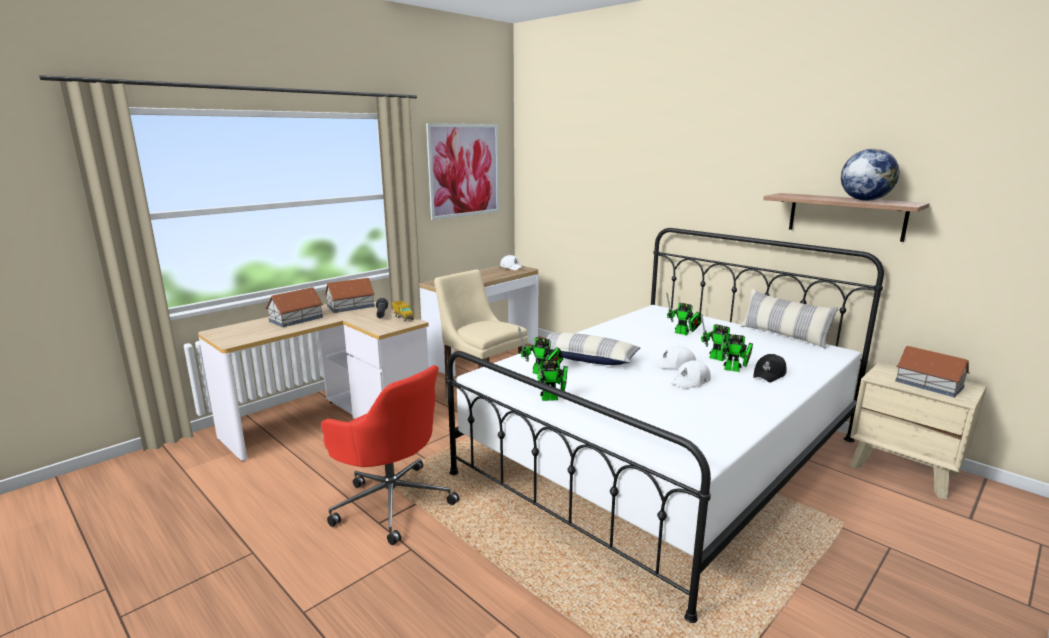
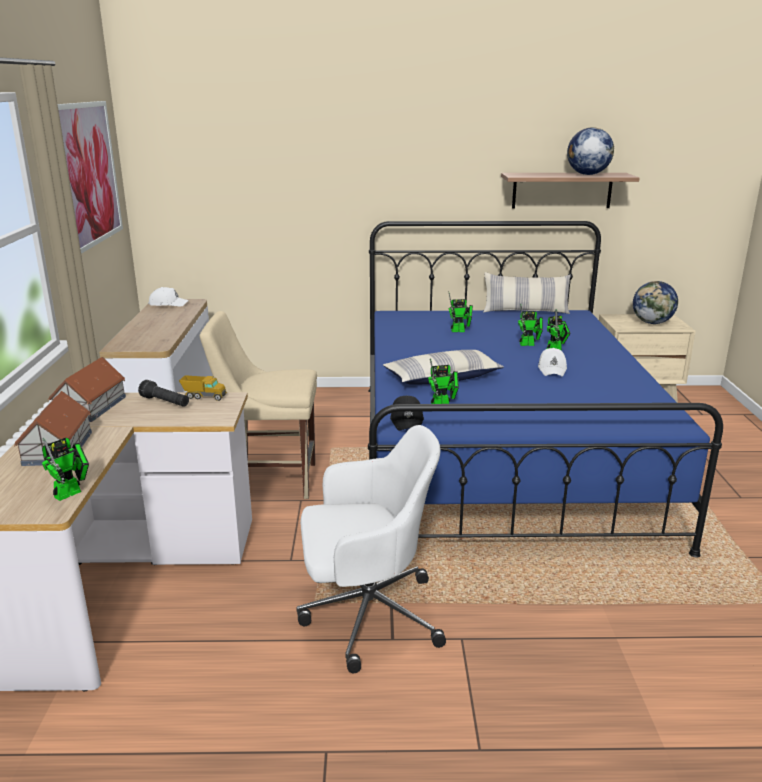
camera: 45 degrees left, 5 degrees up
red office chair [321,365,459,545] -> white office chair [297,425,446,673]
white bed [446,228,884,623] -> blue bed [368,221,723,558]
toy robot [535,353,568,401] -> toy robot moved to [42,437,89,501]
white cap [652,346,696,369] -> none
black cap [753,354,786,382] -> black cap moved to [390,395,424,431]
toy house [895,346,970,397] -> globe [633,281,678,324]

